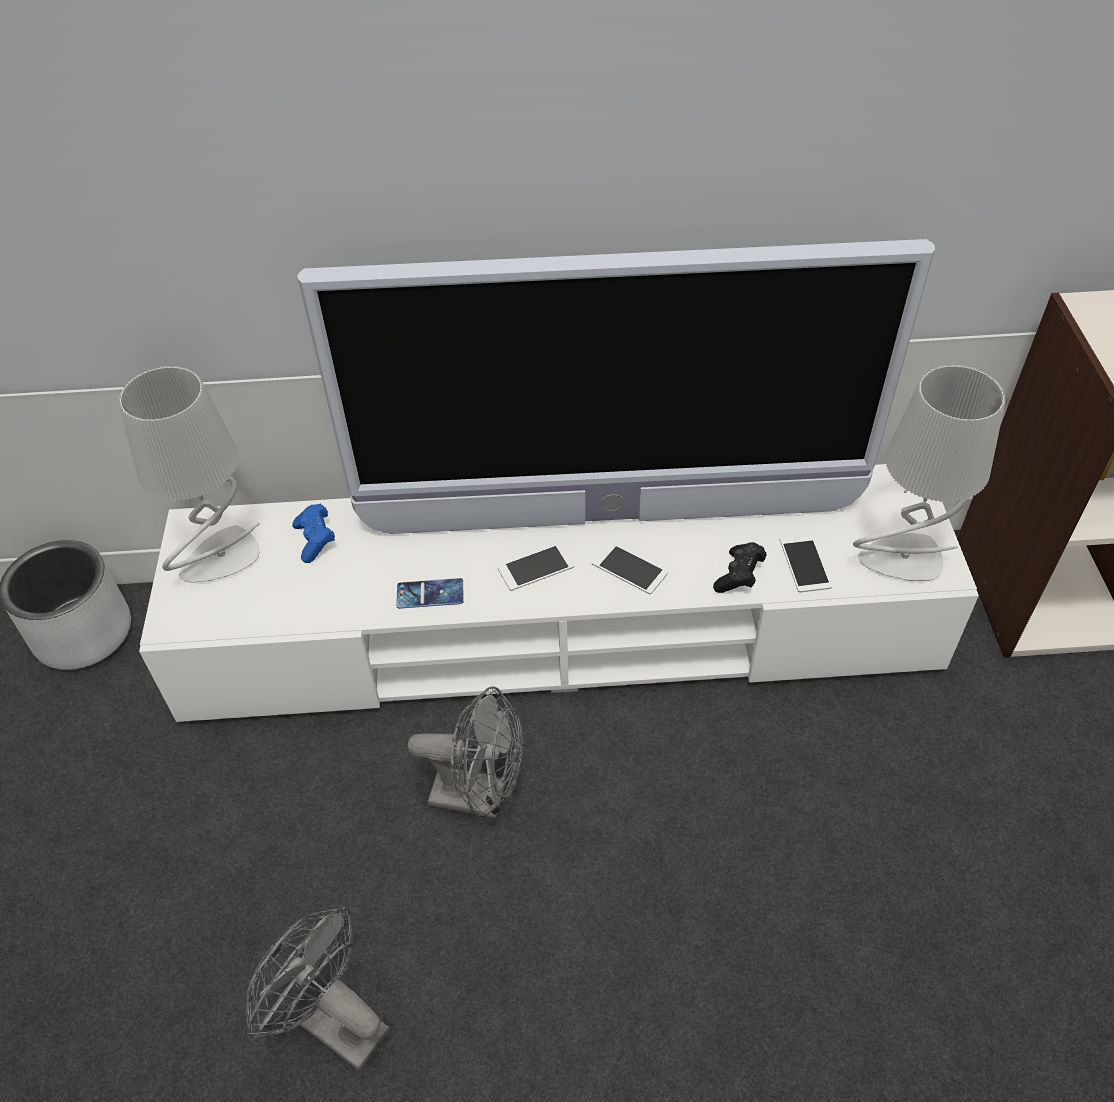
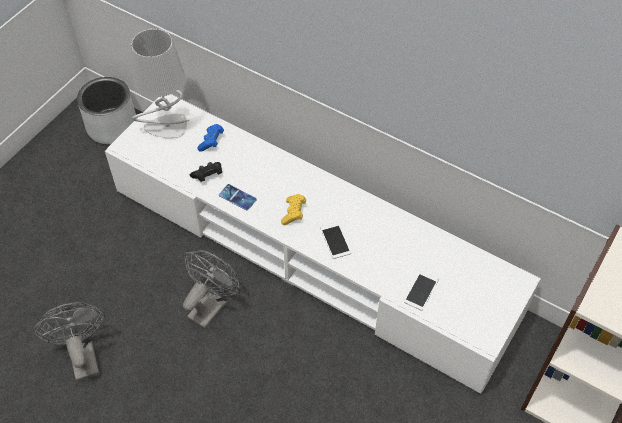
camera: 35 degrees right, 5 degrees up
television [297,239,935,534] -> none
grey fan [408,686,523,819] -> grey fan turned 105 degrees counterclockwise [183,250,240,329]
phone [497,543,574,591] -> yellow game controller [281,194,306,225]
black game controller [713,542,766,593] -> black game controller moved to [190,162,222,182]
grey table lamp [853,365,1006,581] -> none

